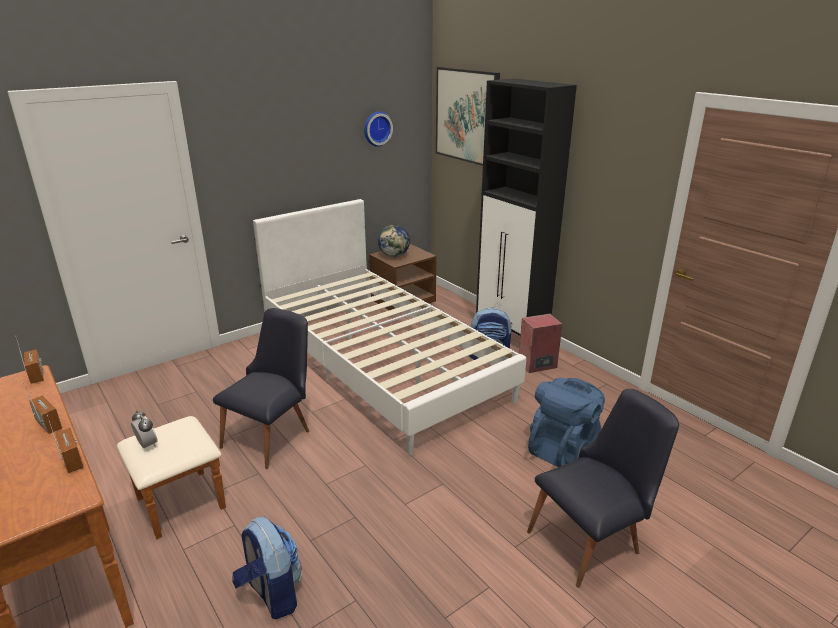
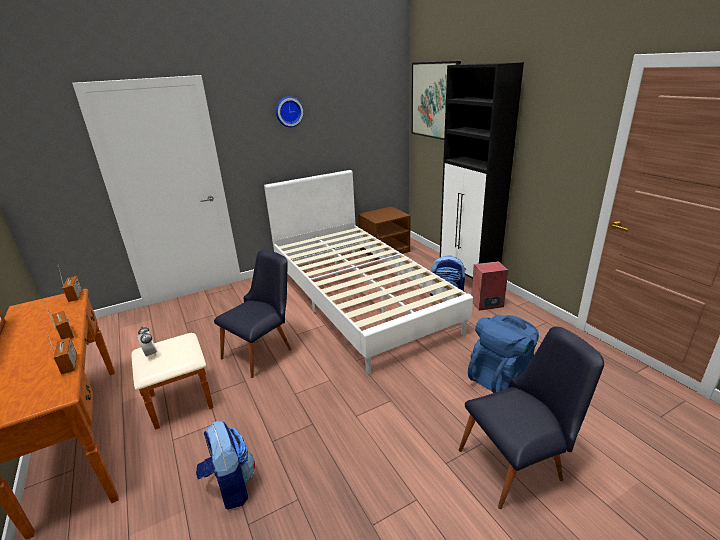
camera: 10 degrees right, 0 degrees up
wall clock [364,111,393,147] -> wall clock moved to [276,96,304,127]
globe [378,225,410,257] -> none

